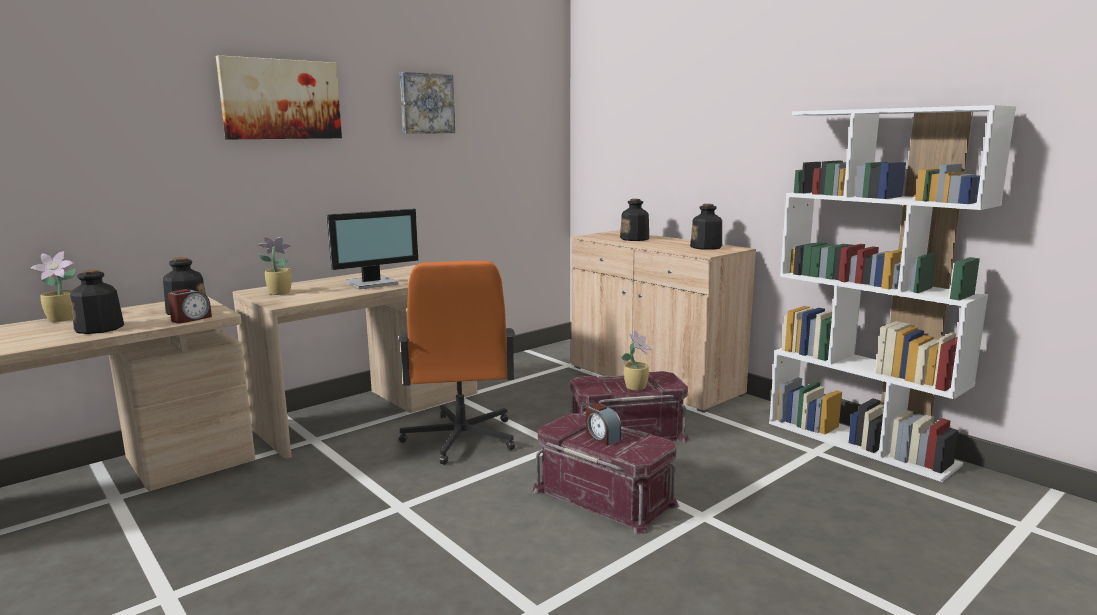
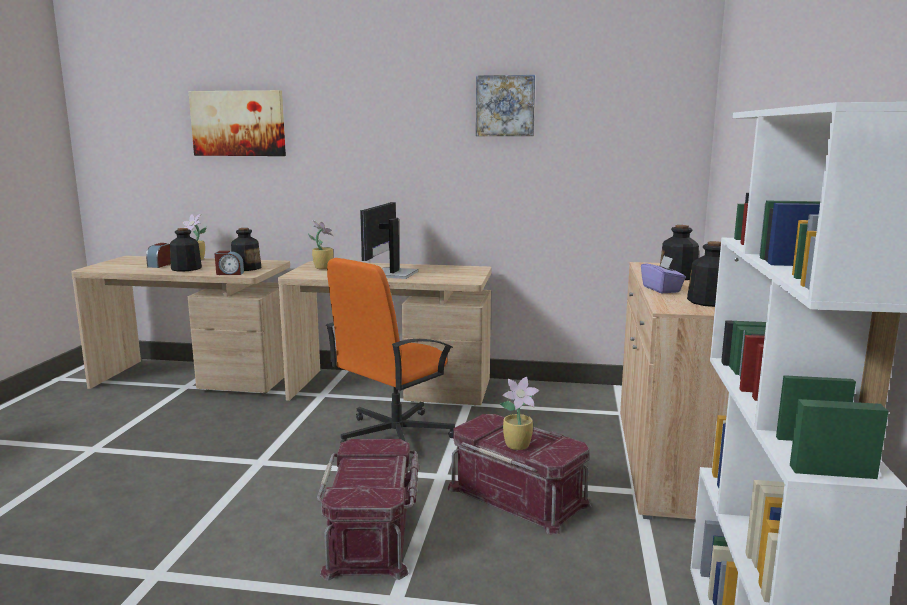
camera: 50 degrees right, 0 degrees up
picture [216,55,342,139] -> picture moved to [188,90,286,156]
monitor [327,209,418,289] -> monitor turned 90 degrees clockwise [360,202,418,279]
alarm clock [586,403,621,445] -> alarm clock moved to [146,243,171,268]
none -> purple tissue box [641,255,686,293]

